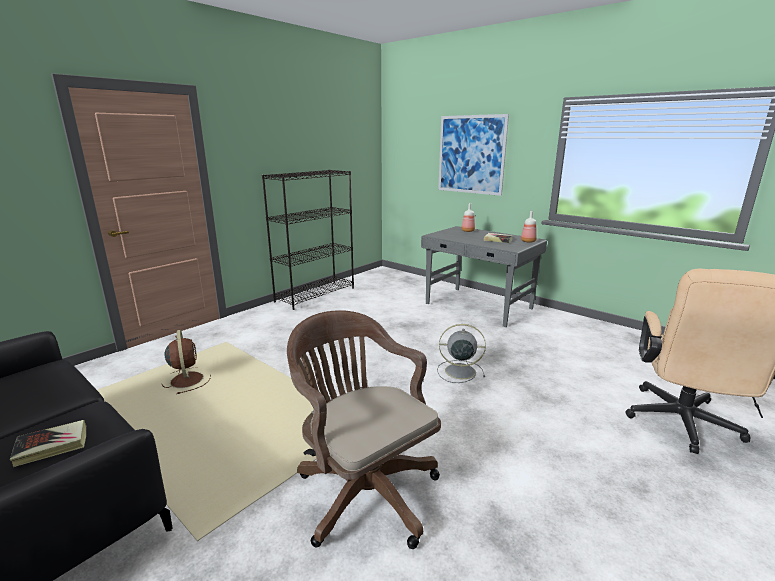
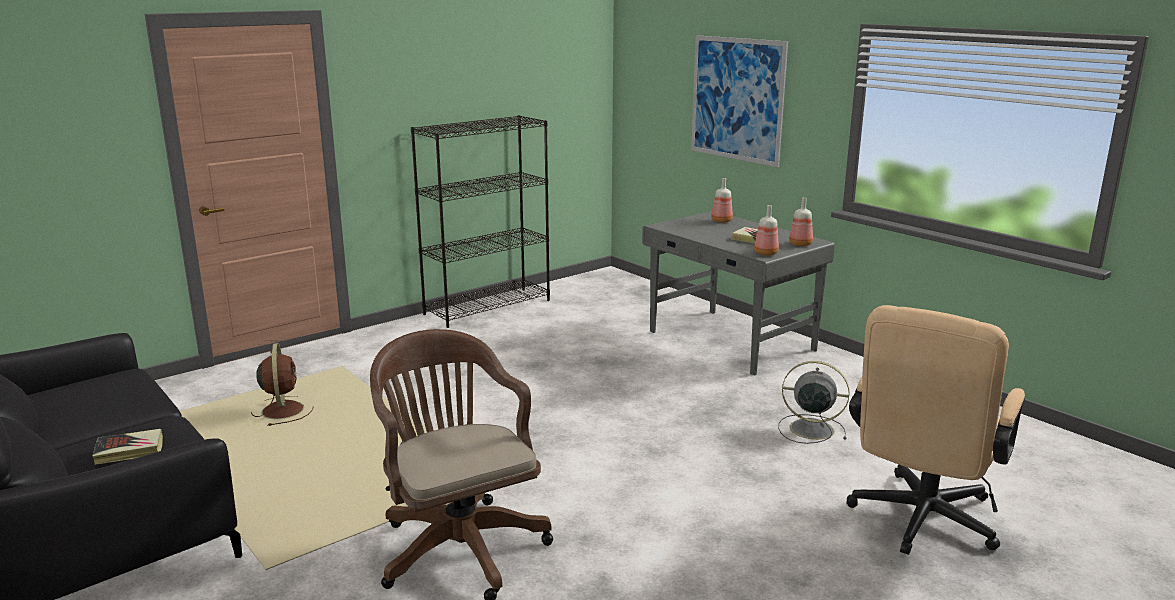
camera: 10 degrees right, 0 degrees up
grey fan [437,324,486,383] -> grey fan moved to [778,361,850,444]
none -> bottle [754,205,779,256]

